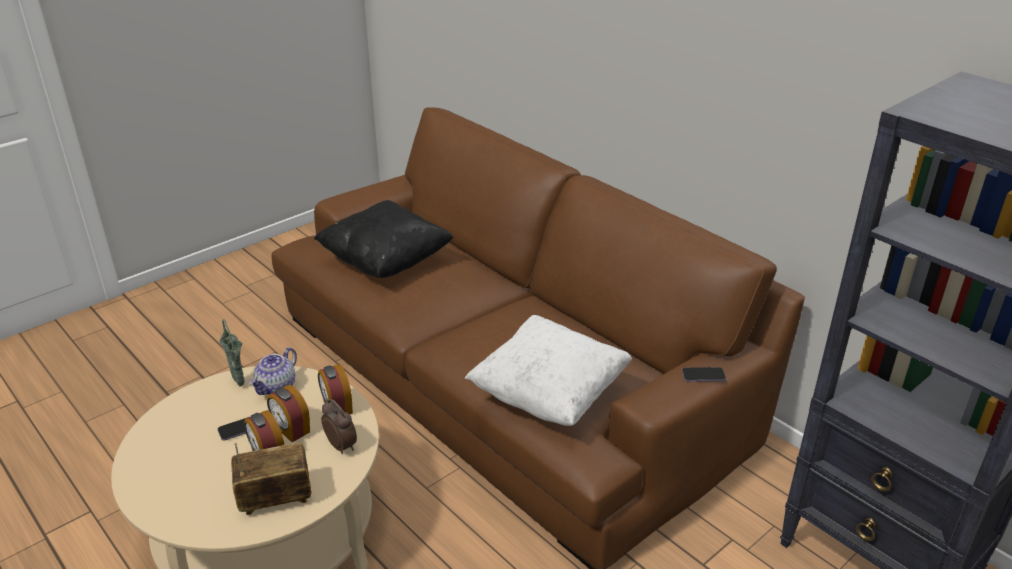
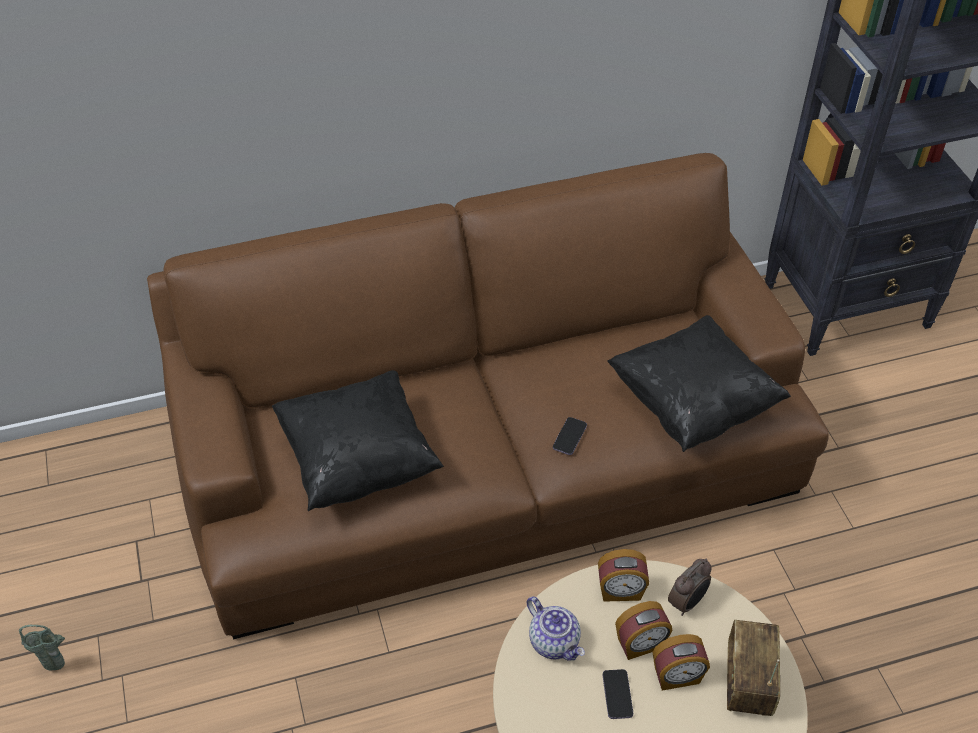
camera: 65 degrees left, 15 degrees up
green vase [219,319,244,386] -> green vase moved to [19,625,65,671]
alarm clock [321,399,357,454] -> alarm clock turned 150 degrees clockwise [668,559,712,616]
white pillow [465,315,632,426] -> black pillow [608,315,791,452]
phone [682,367,726,382] -> phone moved to [553,417,587,455]

